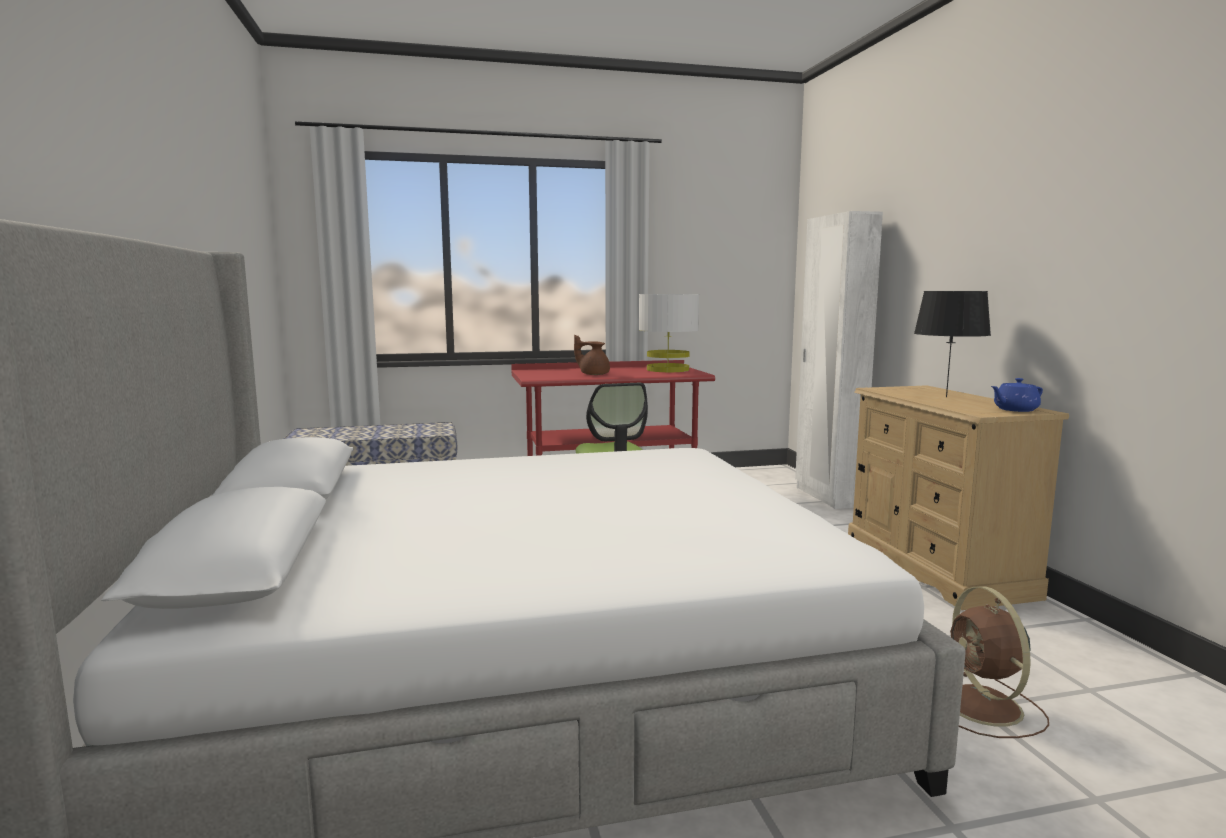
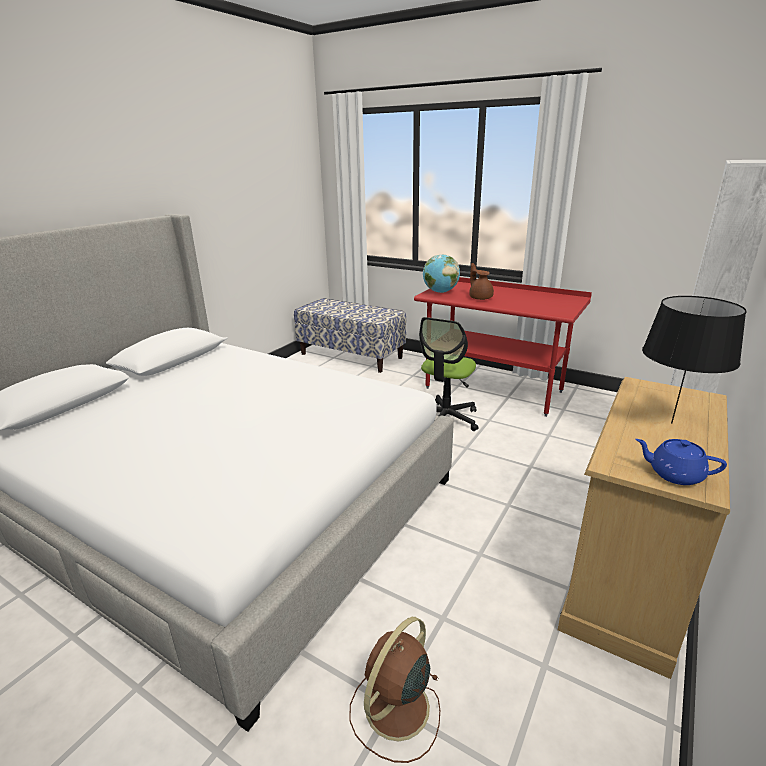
camera: 45 degrees right, 15 degrees up
white table lamp [639,294,699,372] -> none
none -> globe [423,255,460,293]

